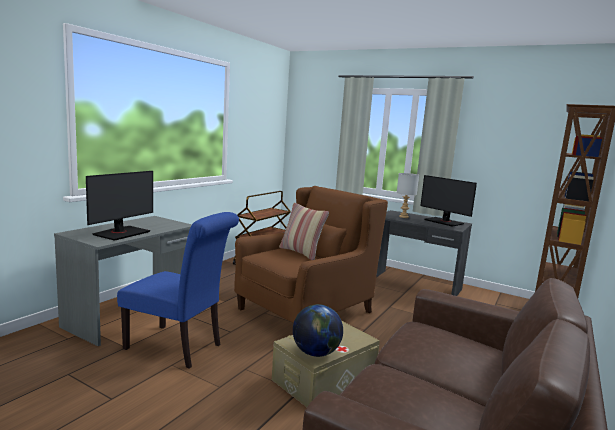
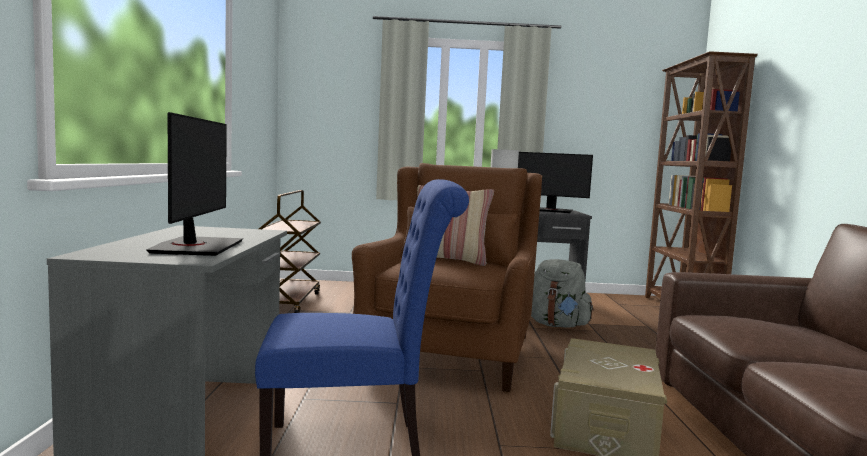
camera: 30 degrees left, 5 degrees down
globe [293,304,343,357] -> none
none -> grey backpack [531,259,594,328]

